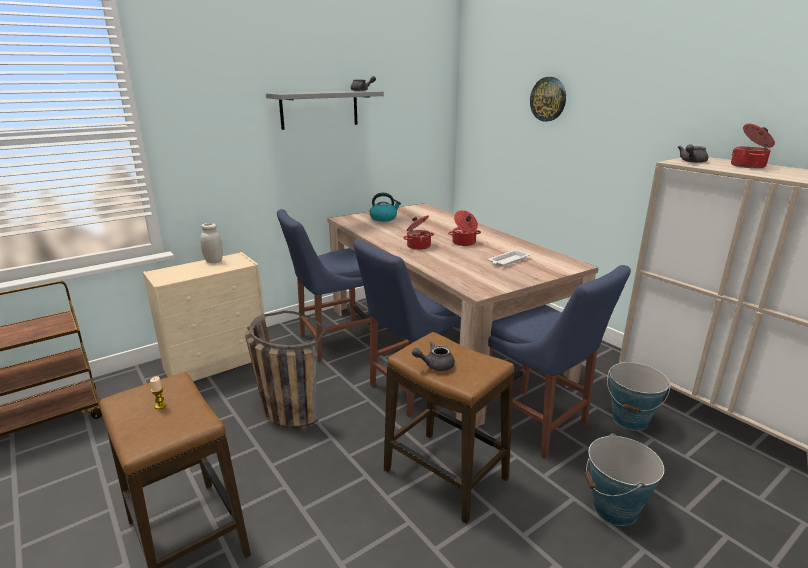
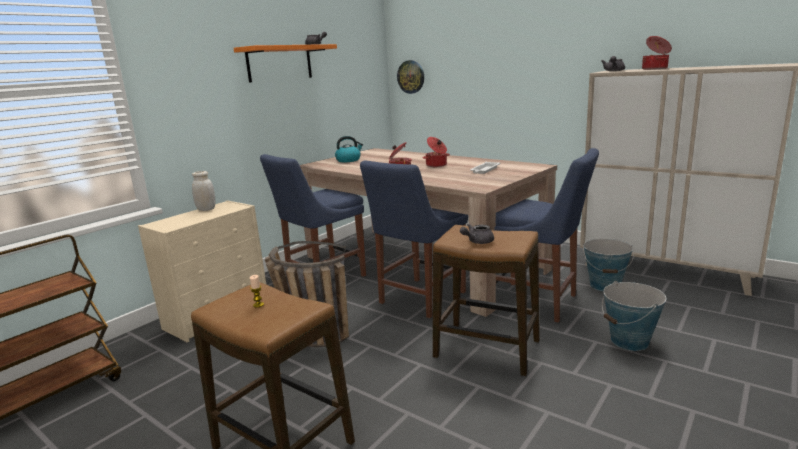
camera: 15 degrees left, 5 degrees down
grey shelf [266,90,384,130] -> orange shelf [234,44,337,82]
wall clock [530,77,566,122] -> wall clock moved to [397,60,424,94]

